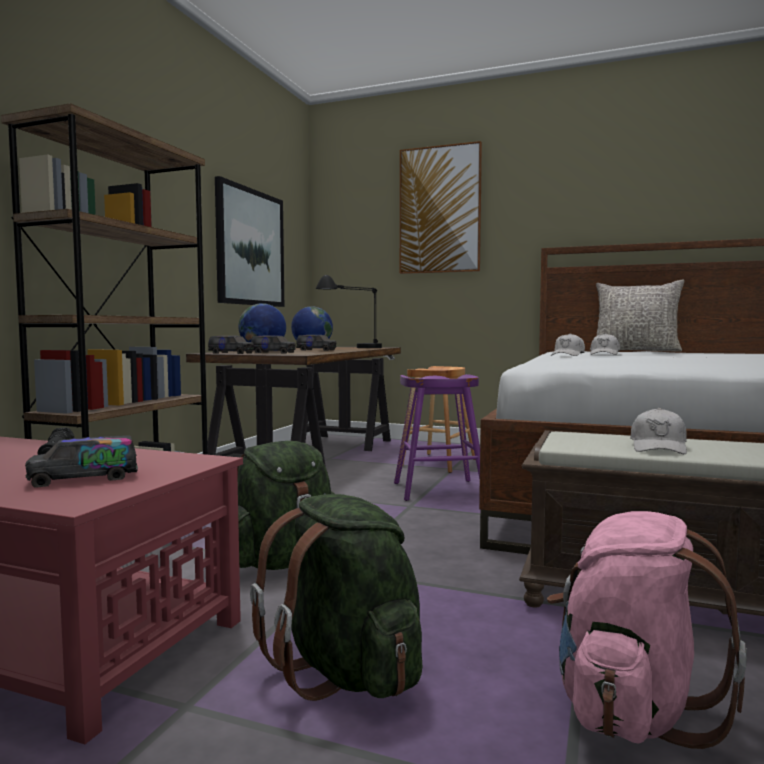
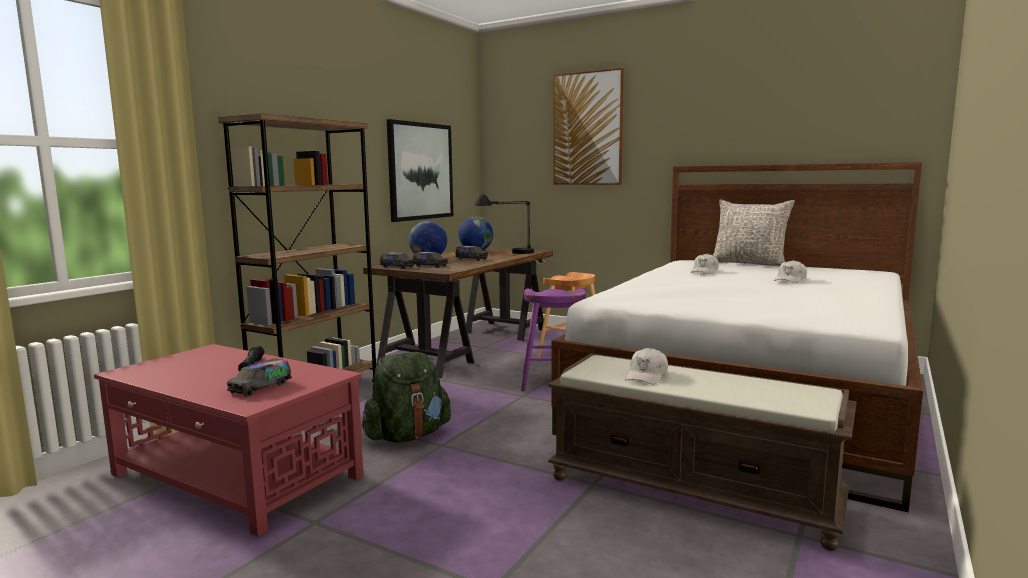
camera: 10 degrees right, 5 degrees up
toy truck [25,435,138,488] -> toy truck turned 45 degrees counterclockwise [227,358,292,397]
green backpack [250,494,423,701] -> none
pink backpack [547,511,747,749] -> none
white cap [551,333,585,356] -> white cap moved to [774,260,807,283]

